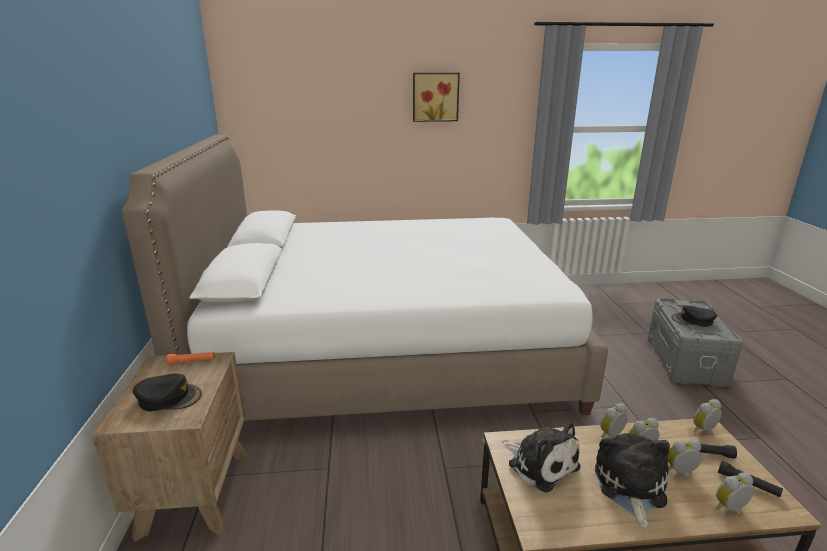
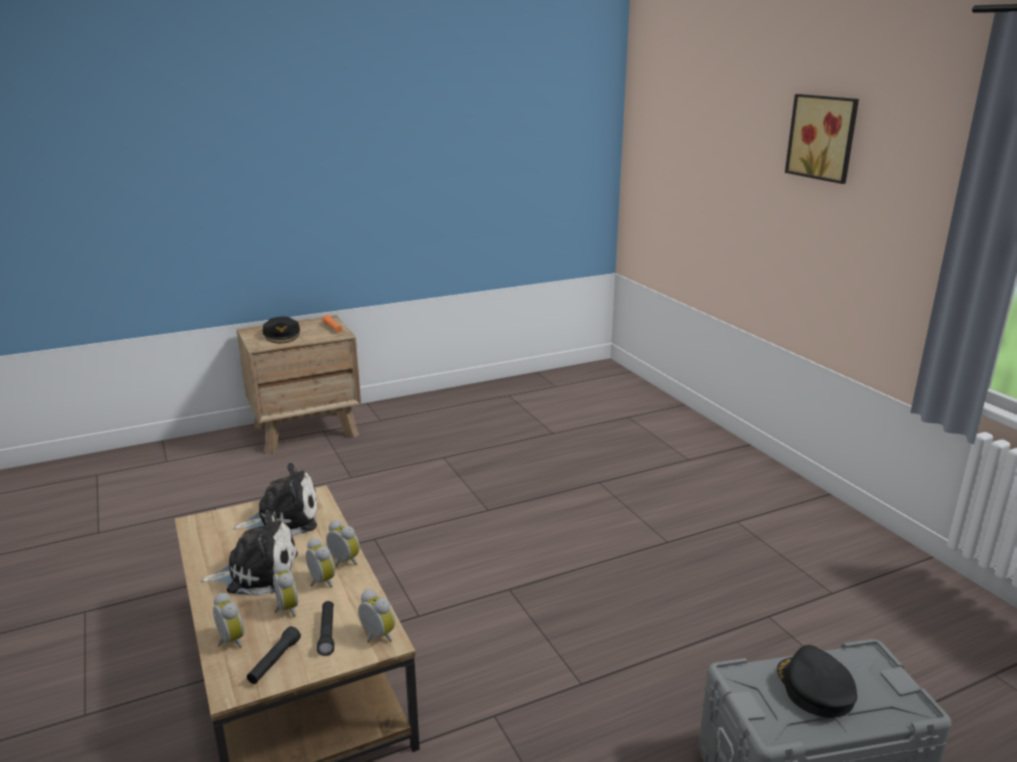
camera: 70 degrees right, 0 degrees up
white bed [122,134,608,421] -> none
plush toy [502,422,581,493] -> plush toy turned 135 degrees counterclockwise [233,463,318,536]

